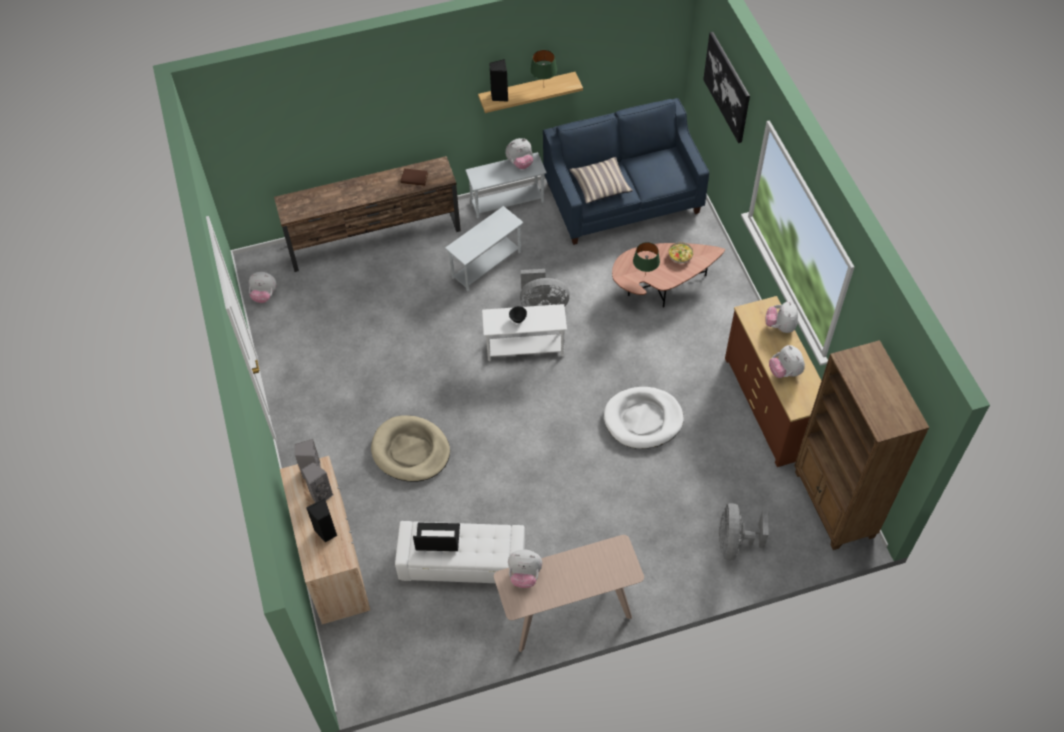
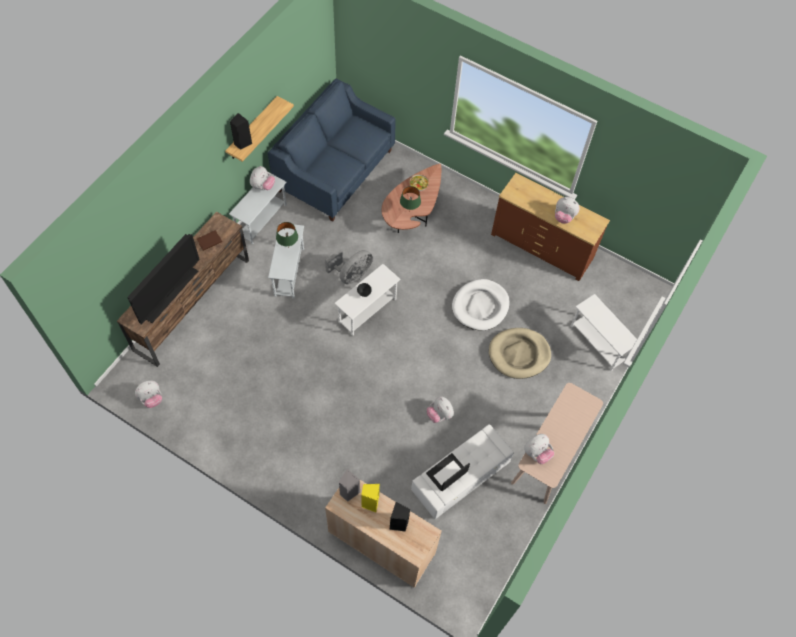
camera: 45 degrees left, 5 degrees up
grey speaker [302,462,333,503] -> yellow speaker [361,484,380,512]
beige dog bed [371,415,450,482] -> beige dog bed moved to [489,328,551,379]
green table lamp [530,50,557,80] -> green table lamp moved to [276,222,298,248]
pillow [569,157,633,204] -> none
picture [703,32,750,143] -> none
grey fan [719,503,769,560] -> white side table [571,294,637,371]
plush toy [765,302,798,333] -> plush toy moved to [427,396,454,423]
brown bookcase [794,340,930,550] -> none
none -> television [127,234,200,325]

